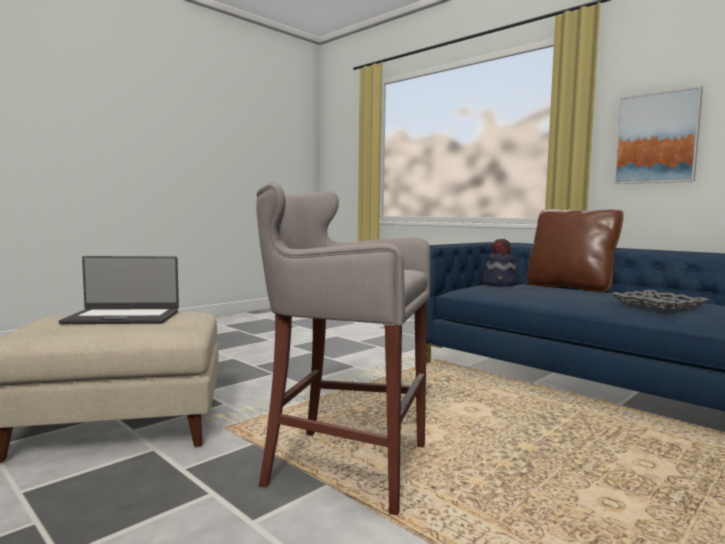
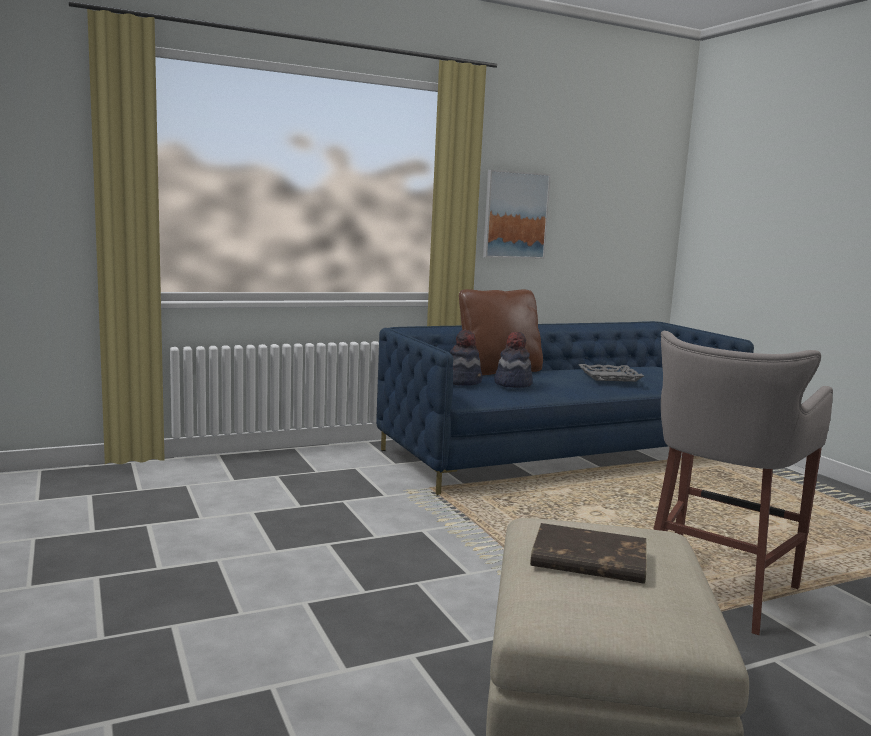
camera: 70 degrees left, 5 degrees up
laptop [59,256,179,324] -> brown book [530,523,647,584]
none -> hat [494,332,533,388]

